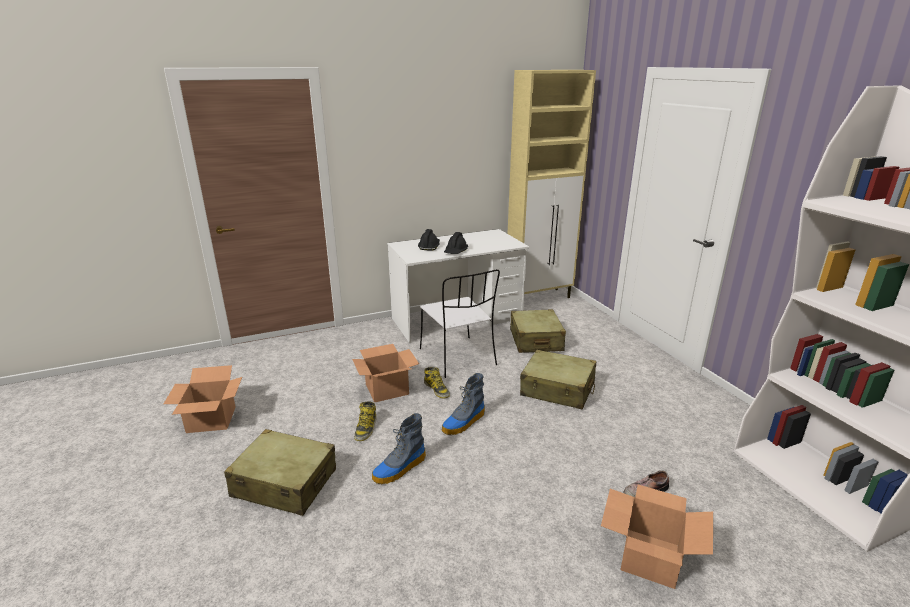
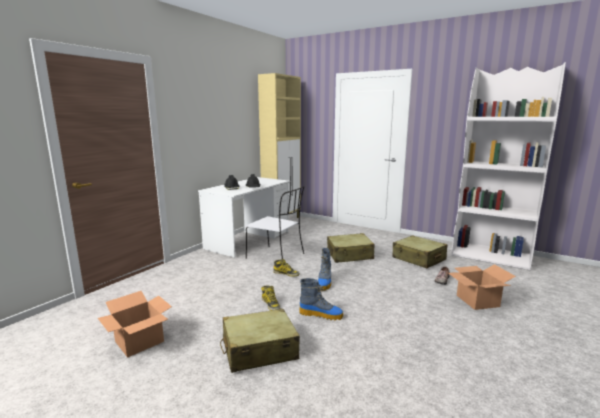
camera: 35 degrees left, 10 degrees down
cardboard box [352,344,419,402] -> none
boot [372,413,426,484] -> boot turned 90 degrees counterclockwise [299,278,343,320]
beige suitcase [510,309,566,353] -> beige suitcase moved to [392,235,447,268]

